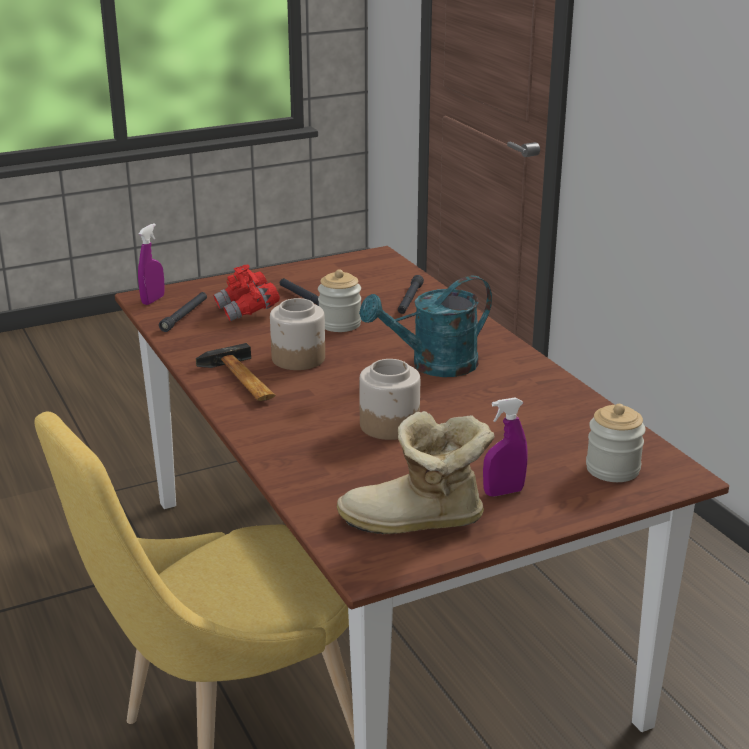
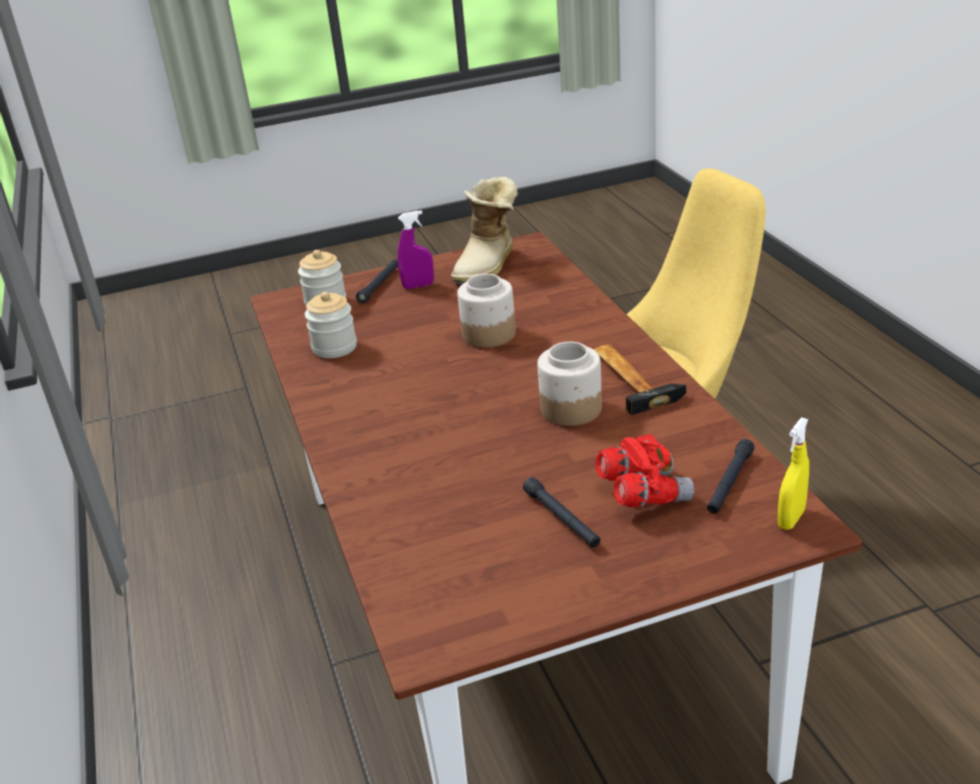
camera: 170 degrees left, 5 degrees up
purple spray bottle [138,223,165,305] -> yellow spray bottle [778,417,809,530]
jar [318,269,361,332] -> jar moved to [305,292,357,358]
boot [337,411,495,534] -> boot turned 105 degrees clockwise [451,177,518,286]
turquoise watering can [359,276,492,377] -> none
black flashlight [398,275,424,314] -> black flashlight moved to [356,259,398,303]

